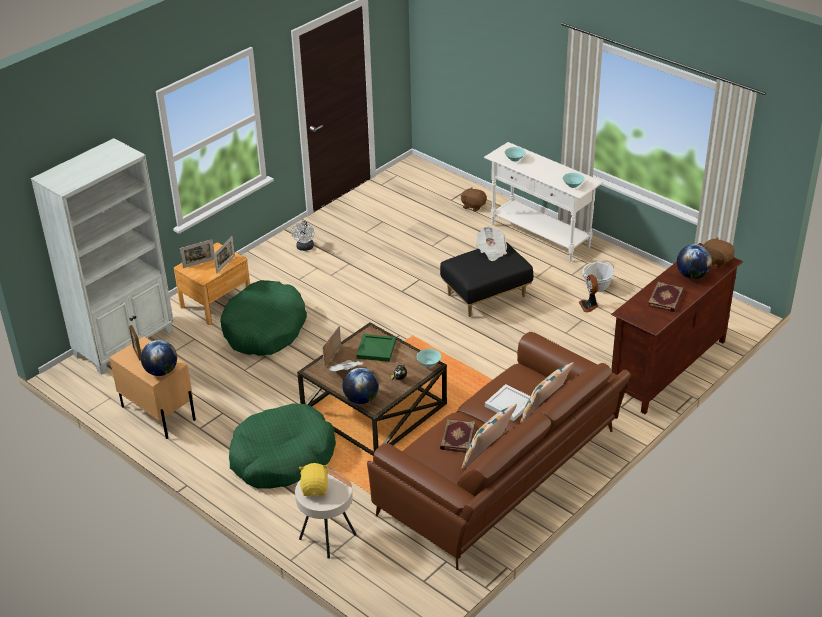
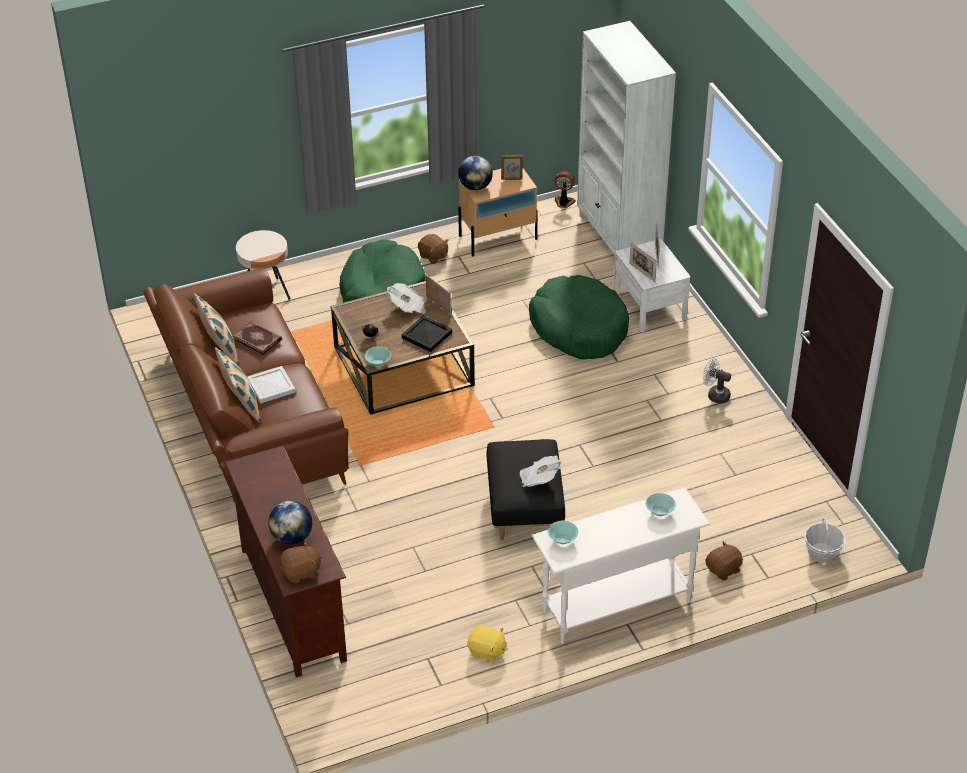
camera: 115 degrees right, 5 degrees up
brown nightstand [174,243,250,325] -> white nightstand [613,239,690,333]
yellow plush toy [298,463,328,496] -> yellow plush toy moved to [467,625,508,663]
globe [343,368,379,404] -> none
green tray [356,334,396,362] -> black tray [402,315,452,352]
fan [579,275,599,312] -> fan moved to [555,171,576,208]
basket [582,260,614,292] -> basket moved to [804,518,846,563]
book [648,282,684,312] -> none
none -> brown plush toy [418,234,448,264]

